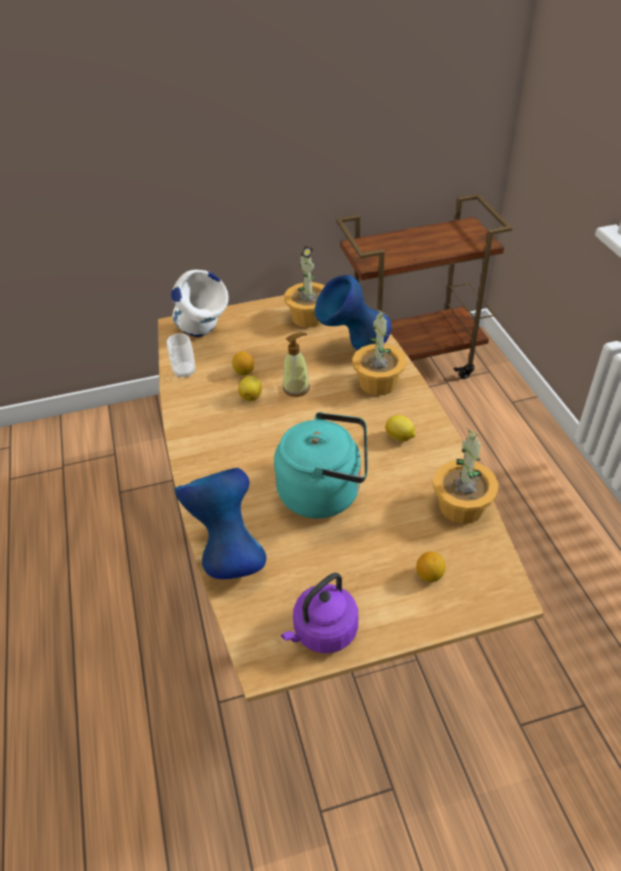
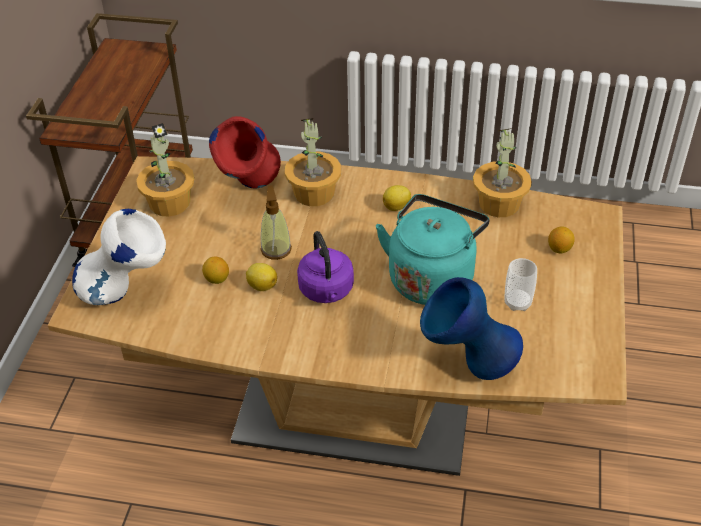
camera: 65 degrees left, 0 degrees up
cup [167,333,195,378] -> cup moved to [504,258,537,311]
purple kettle [281,573,358,653] -> purple kettle moved to [297,231,354,303]
blue vase [315,275,391,351] -> red vase [209,116,281,188]

